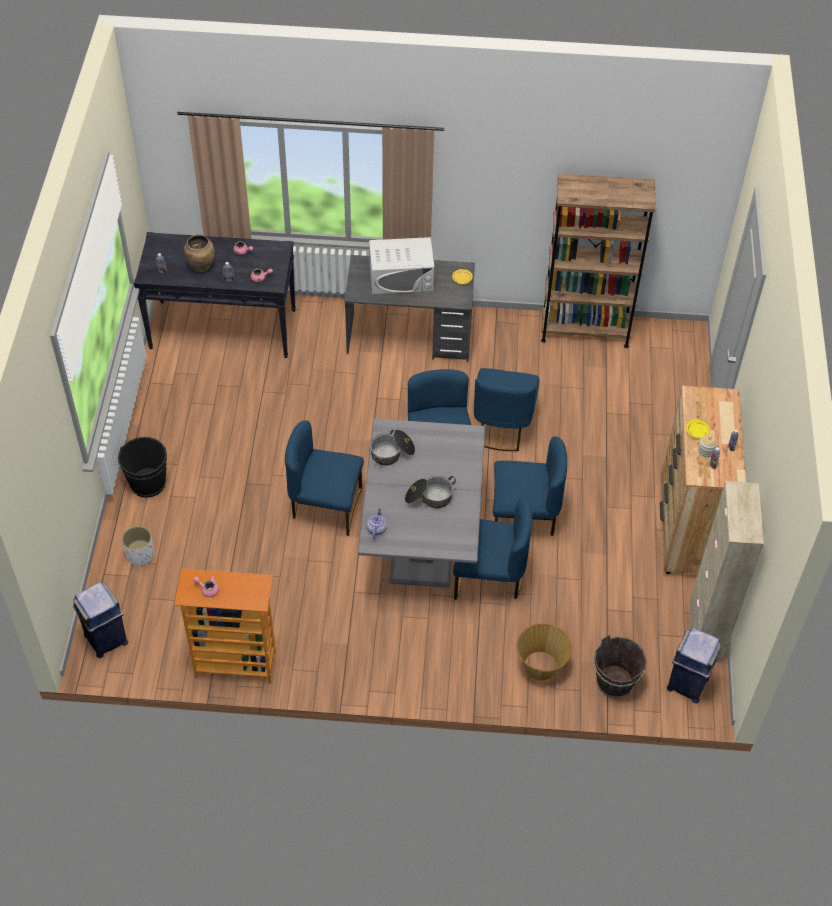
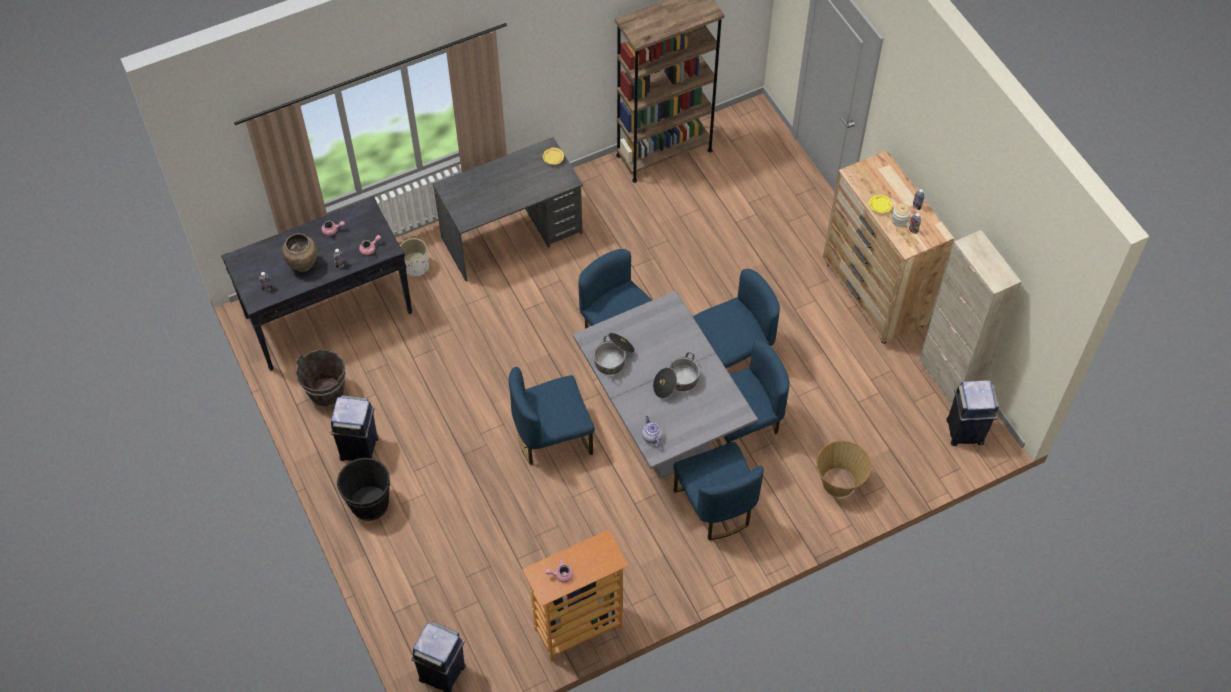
camera: 30 degrees left, 5 degrees up
white planter [121,526,154,566] -> white planter moved to [400,238,429,277]
white microwave [369,237,434,294] -> none
blue chair [474,368,539,451] -> blue chair moved to [673,442,764,540]
brown bucket [594,635,647,698] -> brown bucket moved to [295,349,346,408]
none -> blue trash can [330,395,378,461]

